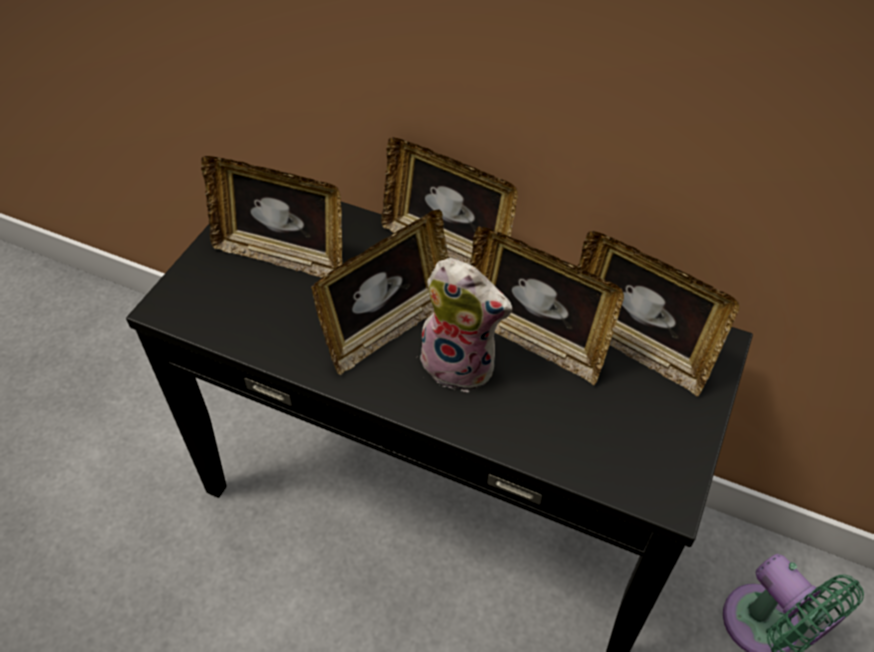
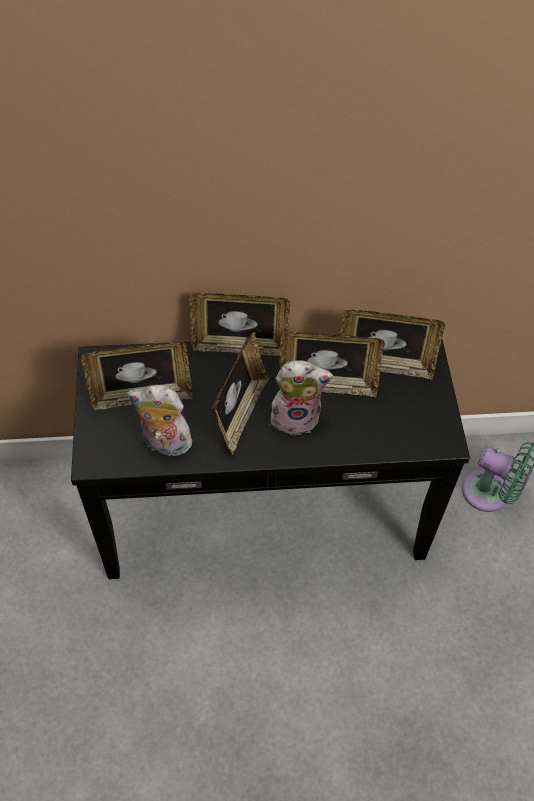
camera: 30 degrees left, 5 degrees up
none -> plush toy [127,385,192,456]

